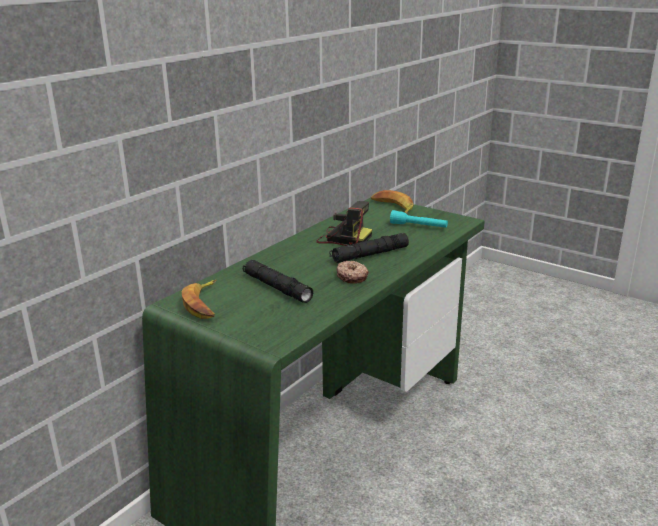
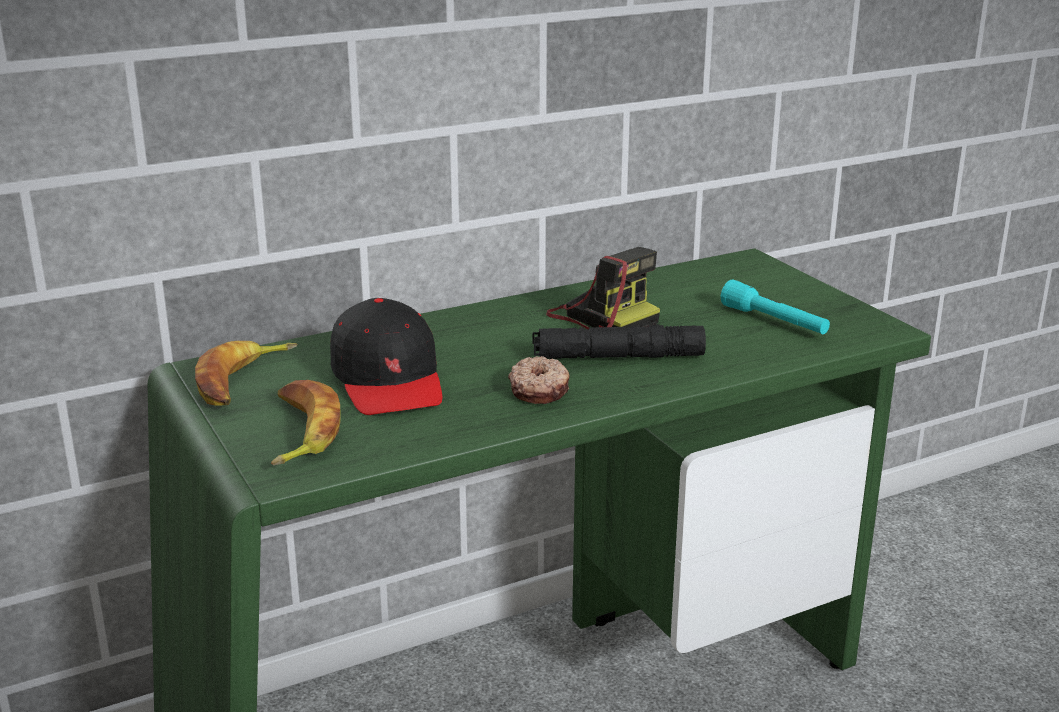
camera: 25 degrees right, 0 degrees up
black flashlight [243,260,313,303] -> black cap [330,298,442,415]
banana [371,190,414,214] -> banana moved to [271,380,341,465]

